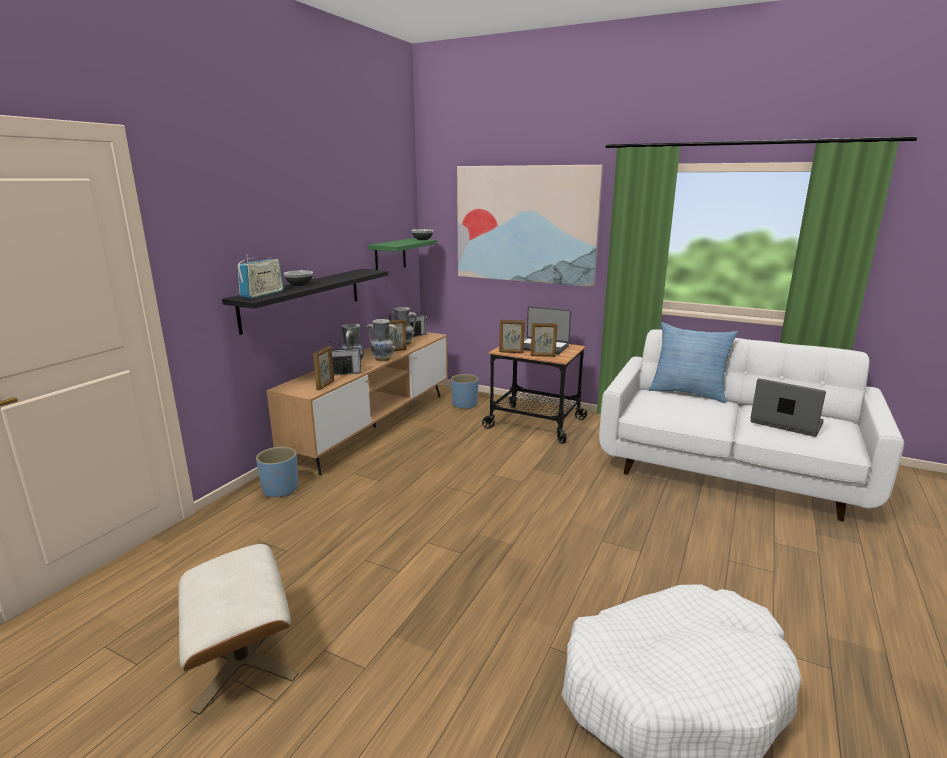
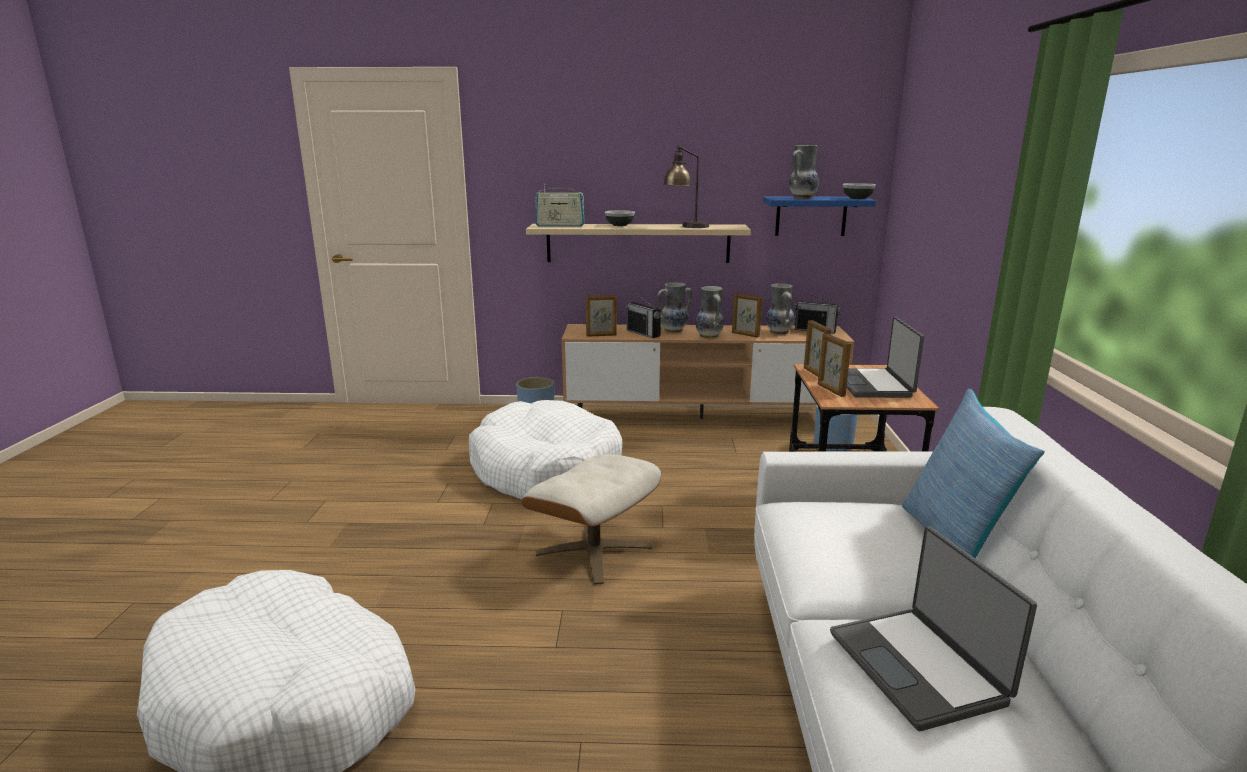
camera: 65 degrees right, 0 degrees up
beige ottoman [178,544,299,715] -> beige ottoman moved to [521,454,661,585]
black shelf [222,269,388,335] -> beige shelf [526,224,751,263]
green shelf [368,238,437,270] -> blue shelf [763,196,876,236]
picture [457,165,603,287] -> none
laptop [751,378,826,437] -> laptop turned 150 degrees clockwise [830,526,1037,731]
none -> white dog bed [469,400,622,499]
none -> table lamp [663,145,709,228]
none -> vase [789,145,819,199]

